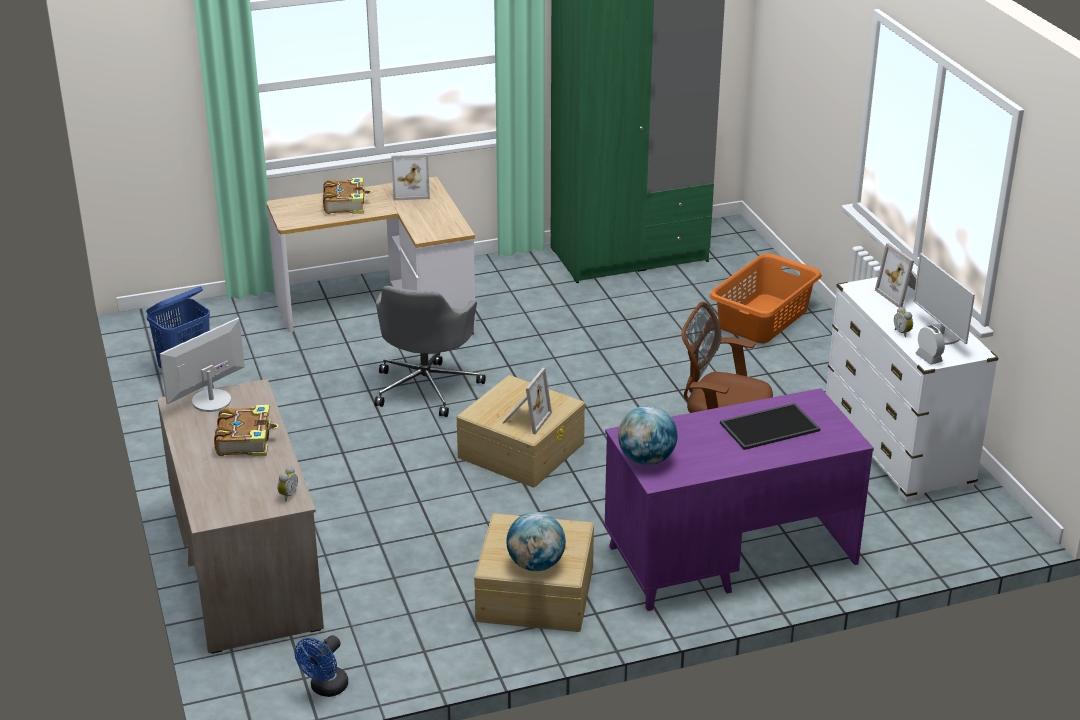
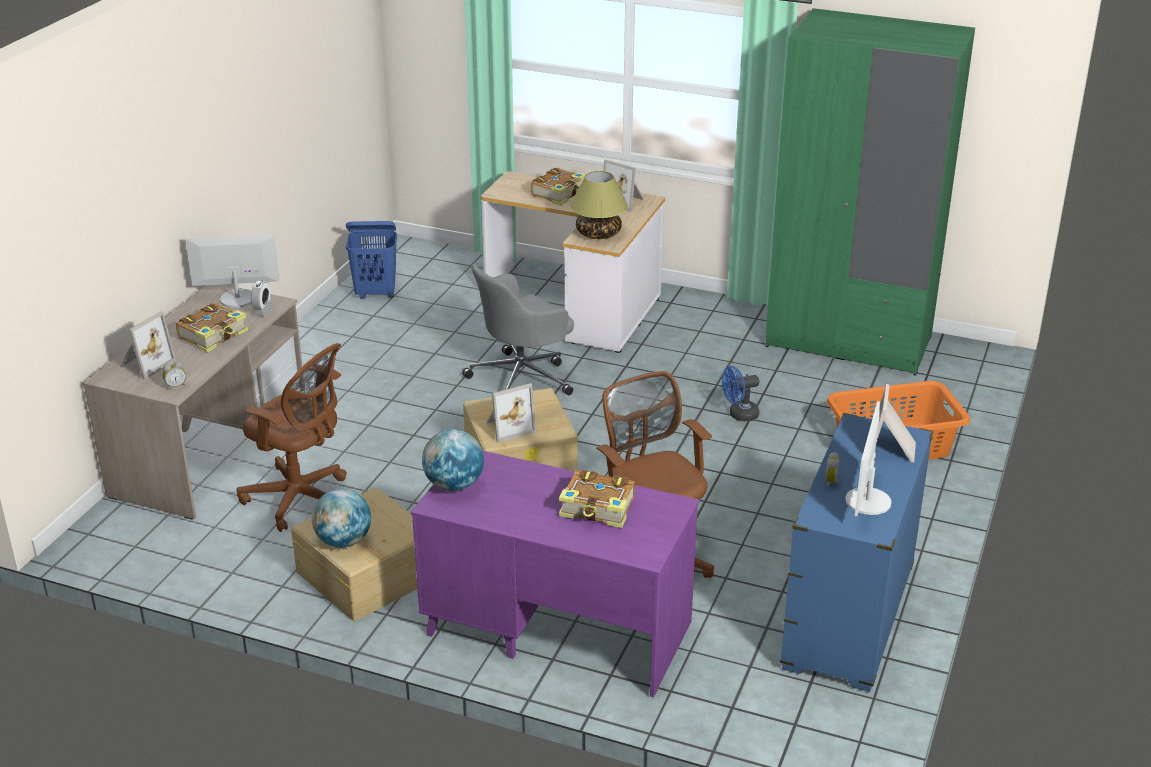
camera: 40 degrees right, 0 degrees up
blue fan [295,635,348,697] -> blue fan moved to [722,366,760,421]
tray [720,403,820,450] -> book [559,470,635,528]
white dresser [826,277,998,502] -> blue dresser [780,413,933,692]
alarm clock [915,326,945,365] -> alarm clock moved to [251,281,274,317]
none -> picture frame [120,311,176,380]
none -> brown office chair [237,343,347,532]
none -> table lamp [570,171,628,239]

